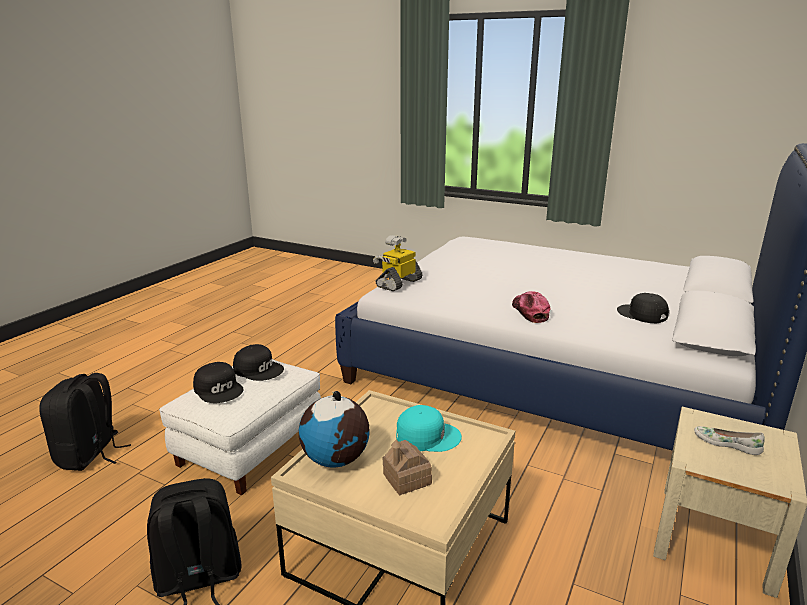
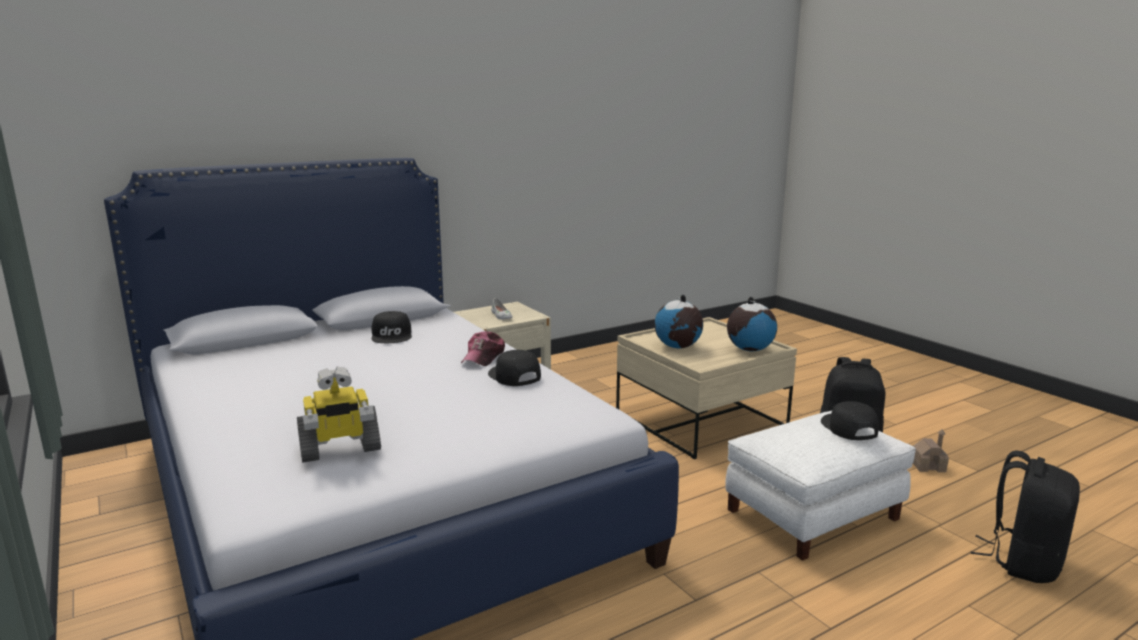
camera: 150 degrees left, 5 degrees down
black cap [233,344,284,381] -> black cap moved to [488,350,541,386]
toy robot [373,235,423,291] -> toy robot moved to [297,366,381,463]
toy house [383,439,432,495] -> toy house moved to [912,429,949,472]
turquoise cap [396,405,462,452] -> globe [655,295,703,348]

